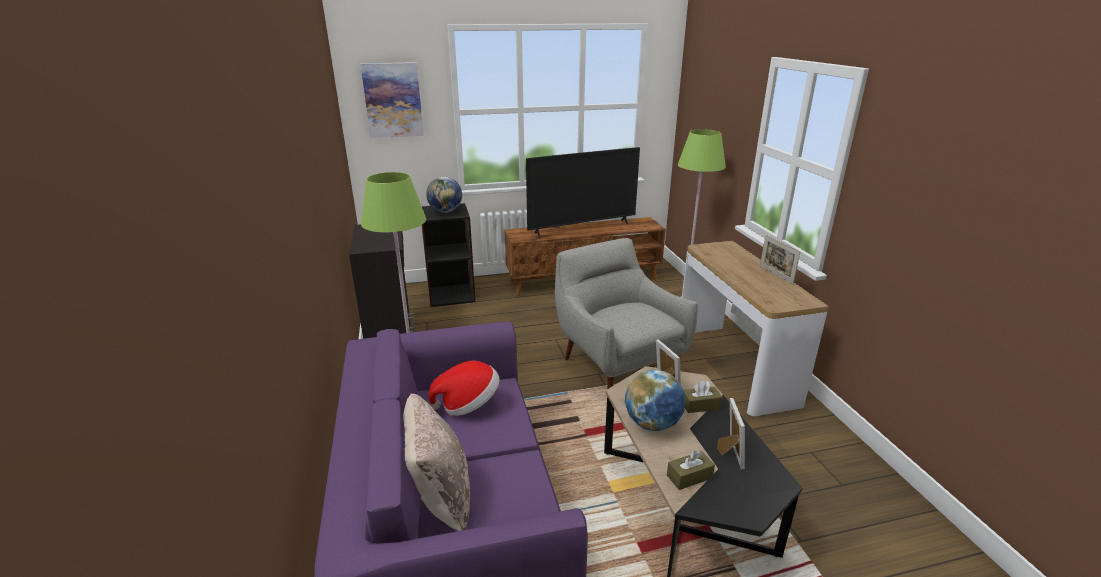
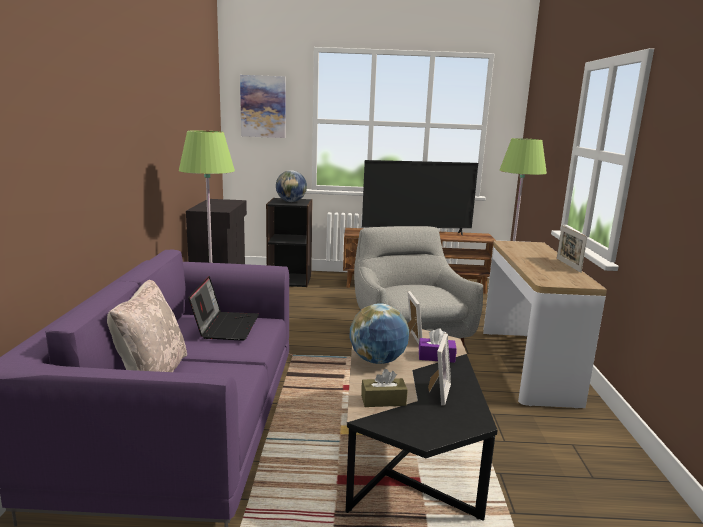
camera: 15 degrees right, 10 degrees down
hat [429,361,500,416] -> laptop [188,276,259,341]
brown tissue box [684,380,723,413] -> purple tissue box [419,328,457,363]

